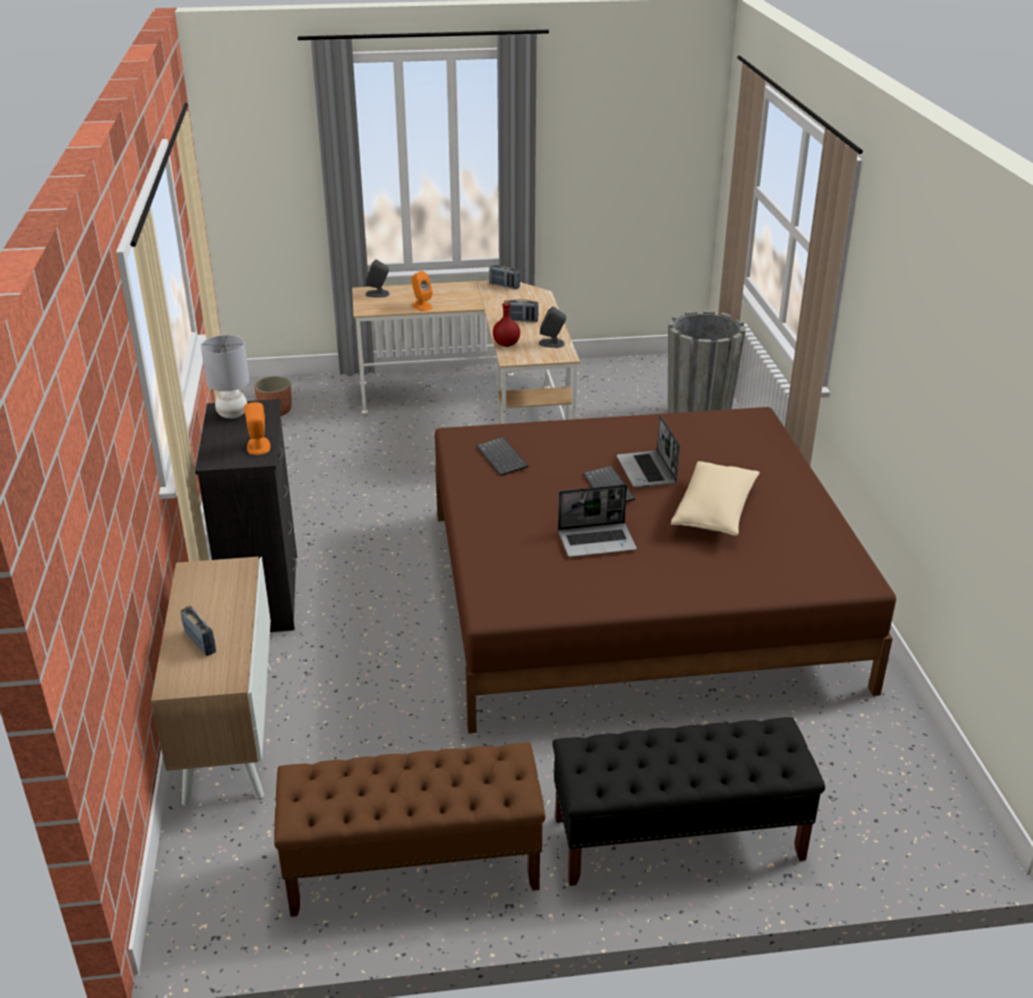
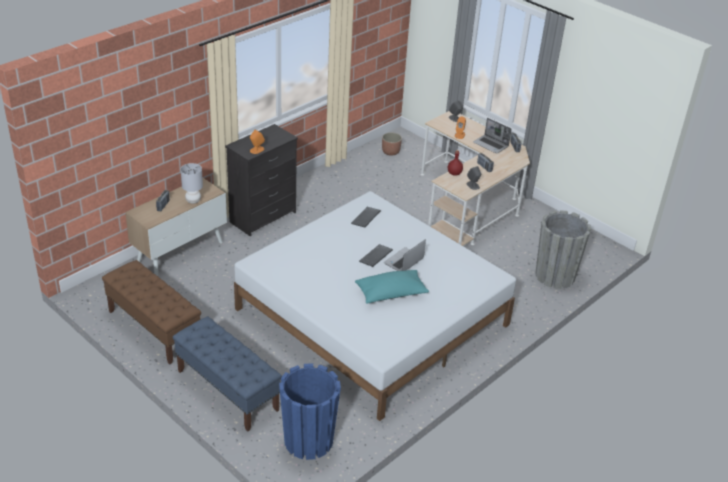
camera: 50 degrees right, 5 degrees up
grey table lamp [201,335,249,419] -> grey table lamp moved to [181,163,203,204]
brown bed [435,407,896,734] -> white bed [234,191,516,421]
black bench [552,717,825,886] -> blue bench [173,316,282,432]
laptop [558,484,637,557] -> laptop moved to [473,118,512,154]
beige pillow [671,461,760,536] -> turquoise pillow [355,270,429,304]
none -> blue planter [279,363,341,460]

